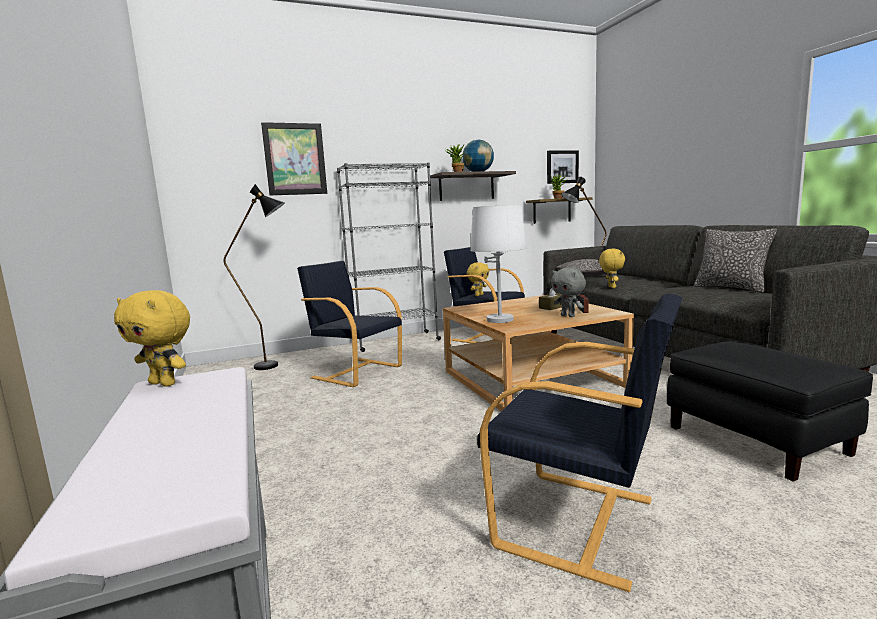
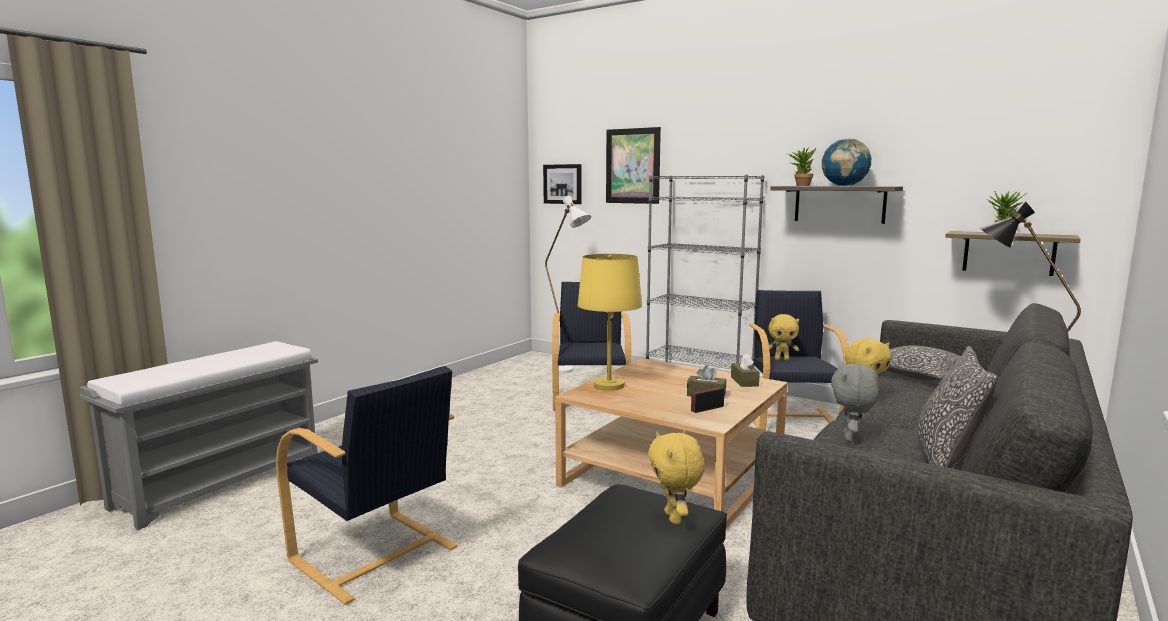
camera: 55 degrees right, 0 degrees up
yellow plush toy [114,290,190,387] -> yellow plush toy moved to [648,432,705,524]
black floor lamp [224,184,285,370] -> white floor lamp [545,195,591,373]
white table lamp [470,204,526,323] -> yellow table lamp [577,254,642,391]
black armchair [477,293,682,592] -> black armchair turned 45 degrees counterclockwise [276,366,457,605]
picture [547,151,579,184] -> picture moved to [543,164,582,204]
grey plush toy [551,268,586,317] -> grey plush toy moved to [831,363,879,442]
none -> brown tissue box [731,353,760,387]

